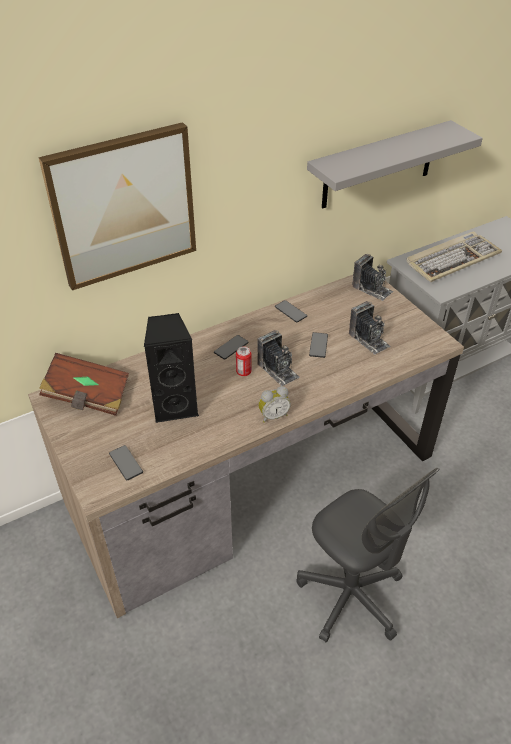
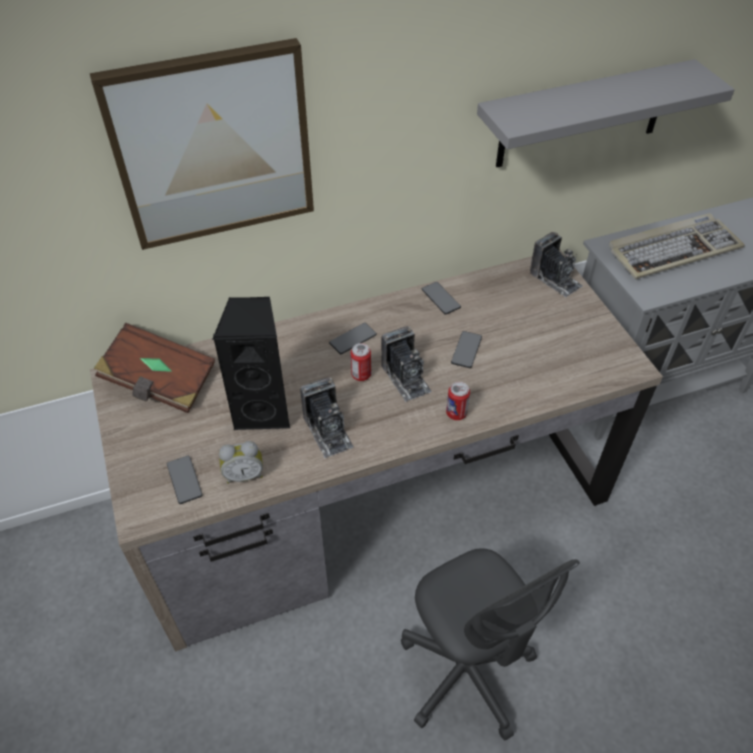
camera: 10 degrees right, 5 degrees up
alarm clock [258,386,291,423] -> alarm clock moved to [219,441,263,484]
camera [349,301,390,355] -> camera moved to [300,377,353,458]
none -> can [446,382,470,420]

